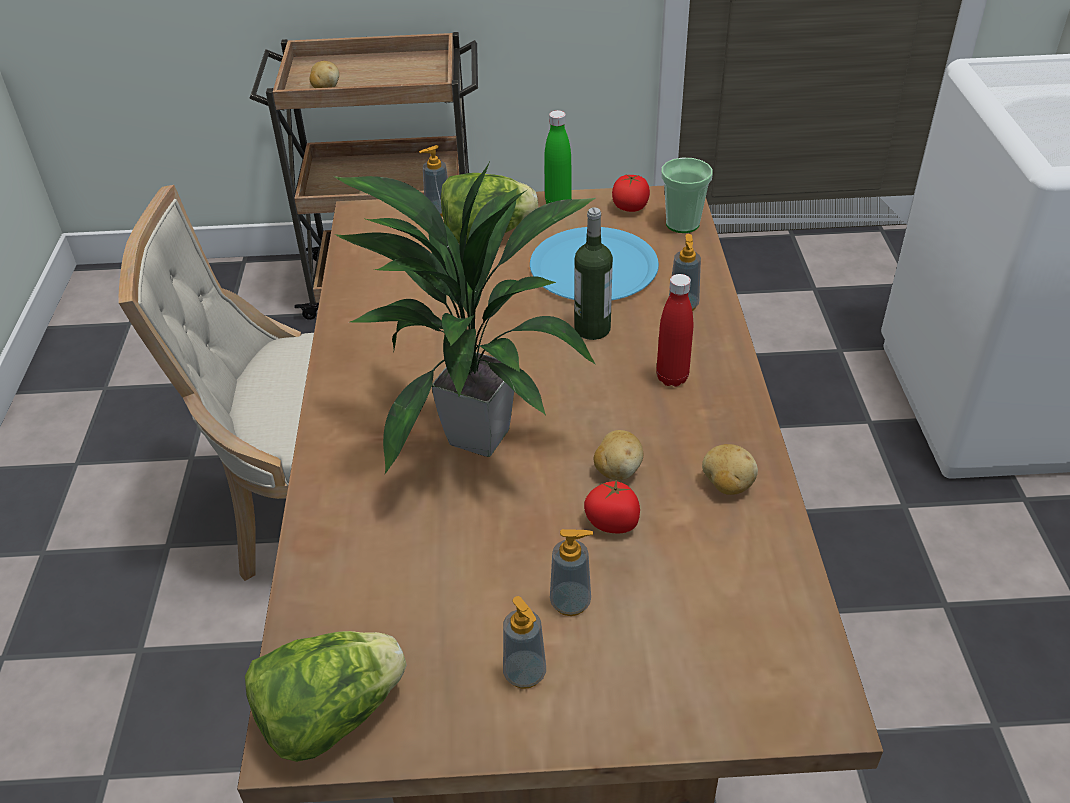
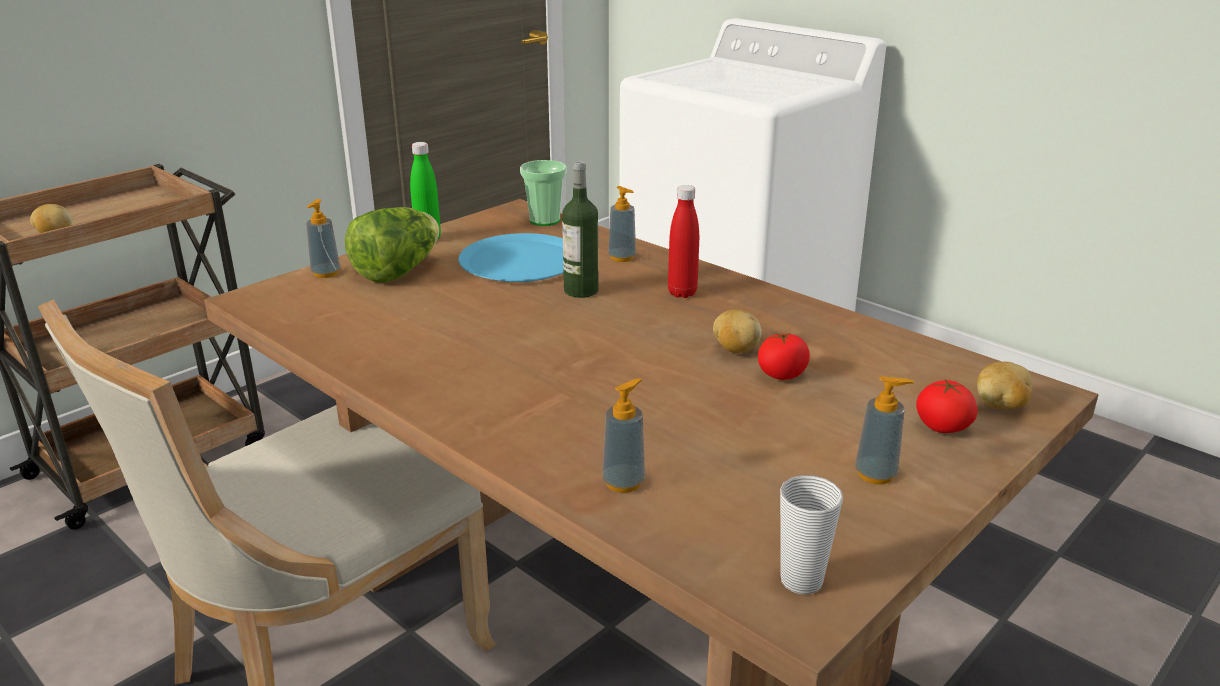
camera: 45 degrees left, 15 degrees down
lettuce [245,631,406,762] -> cup [780,475,843,594]
potted plant [333,162,596,474] -> none
soap dispenser [550,529,593,616] -> soap dispenser moved to [602,378,645,493]
tomato [612,174,650,212] -> tomato moved to [916,379,978,433]
potato [702,444,758,495] -> potato moved to [977,362,1032,409]

